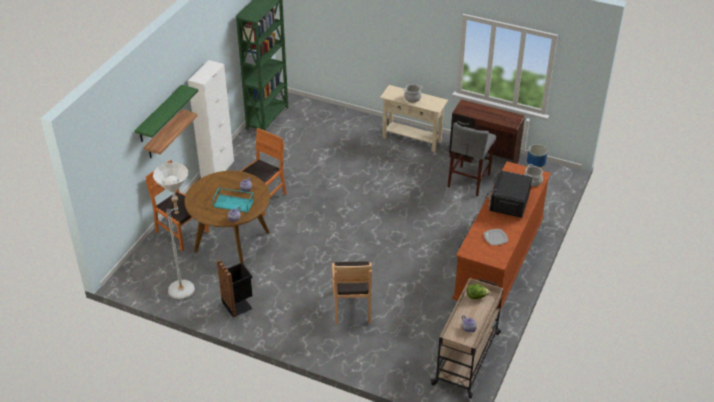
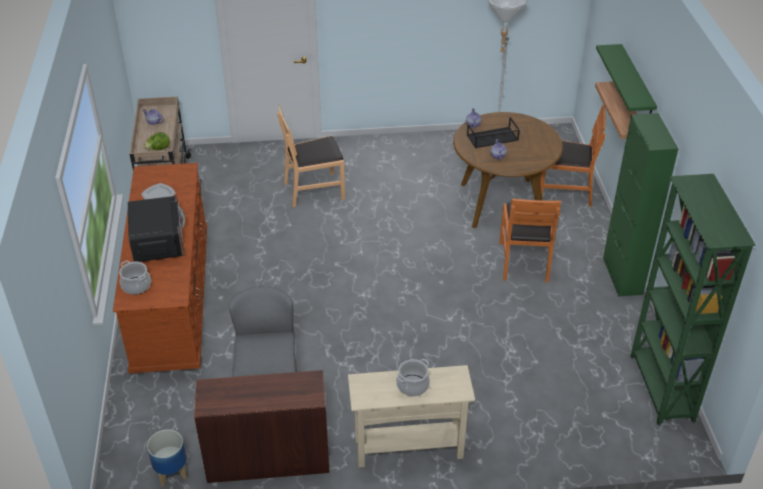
camera: 150 degrees right, 0 degrees up
white cabinet [188,60,234,178] -> green cabinet [603,113,678,297]
turquoise tray [213,187,254,212] -> black tray [467,117,520,148]
black trash can [217,259,253,317] -> none
brown chair [332,262,372,324] -> brown chair turned 75 degrees counterclockwise [277,106,345,207]

